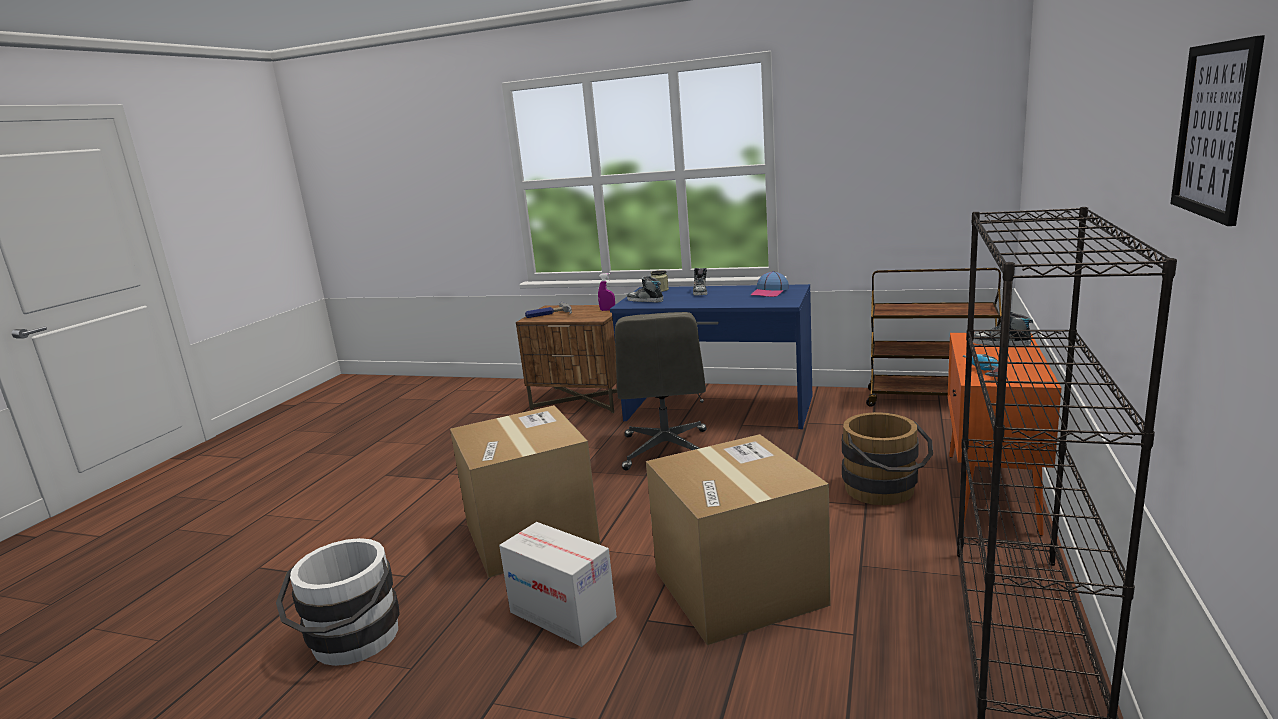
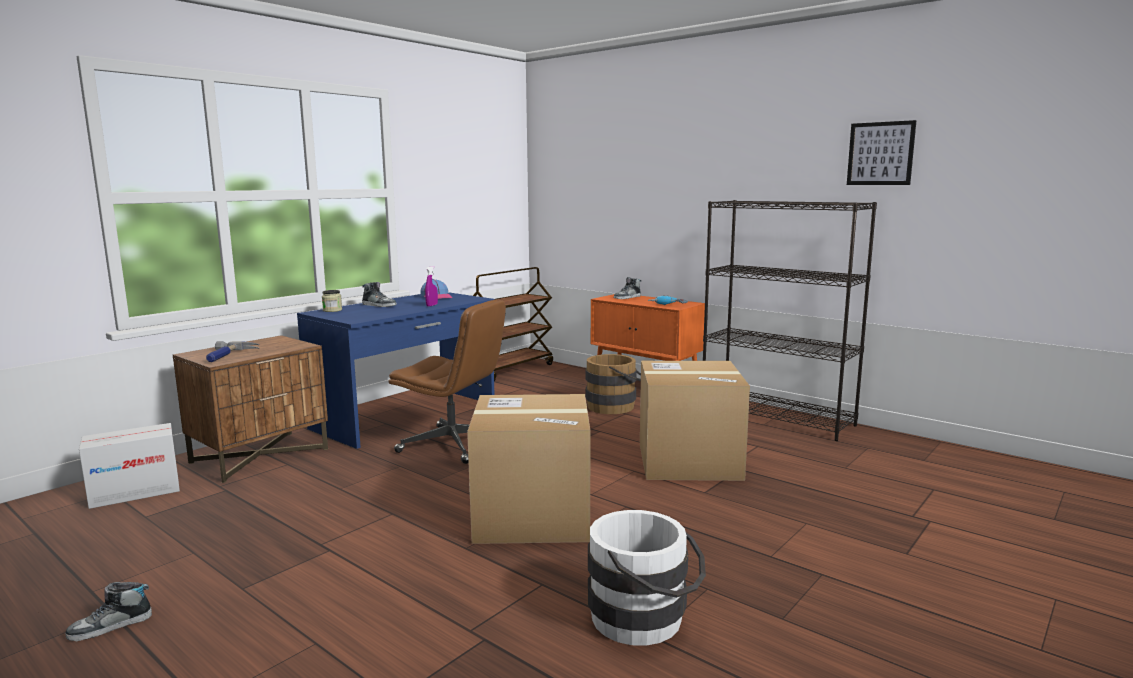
camera: 70 degrees left, 5 degrees down
cardboard box [499,522,617,647] -> cardboard box moved to [79,423,180,509]
purple spray bottle [598,273,615,311] -> purple spray bottle moved to [425,266,438,307]
grey office chair [615,312,707,470] -> brown office chair [389,299,506,464]
shoe [627,276,663,302] -> shoe moved to [65,582,152,641]

